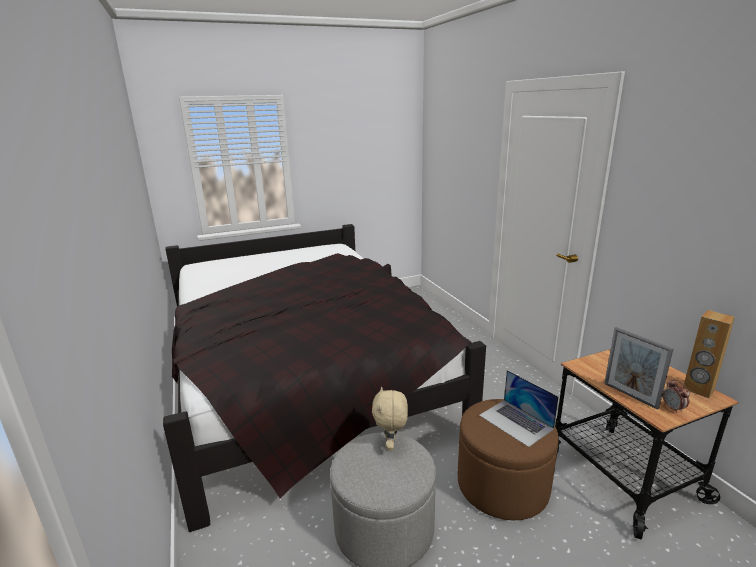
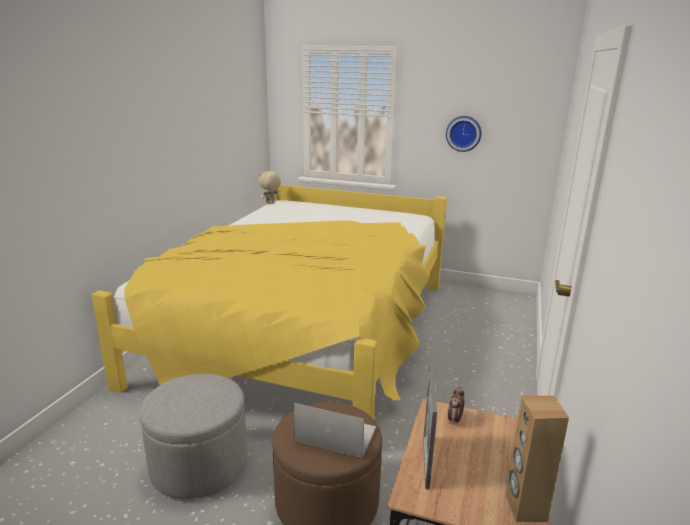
camera: 40 degrees right, 0 degrees up
black bed [163,224,486,532] -> yellow bed [92,185,447,419]
beige plush toy [372,387,408,450] -> beige plush toy moved to [259,171,281,204]
laptop [479,370,559,447] -> laptop turned 105 degrees clockwise [294,403,376,458]
alarm clock [662,379,690,413] -> alarm clock moved to [448,387,465,425]
none -> wall clock [446,116,482,152]

